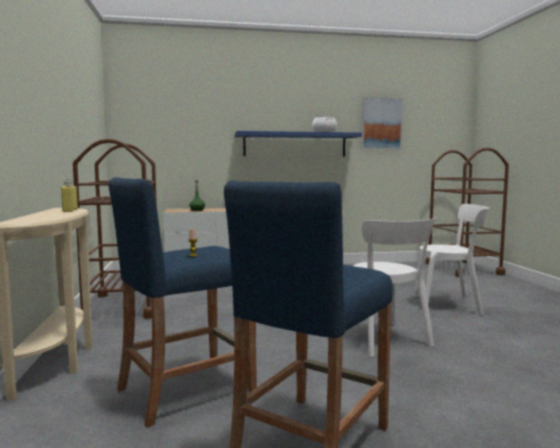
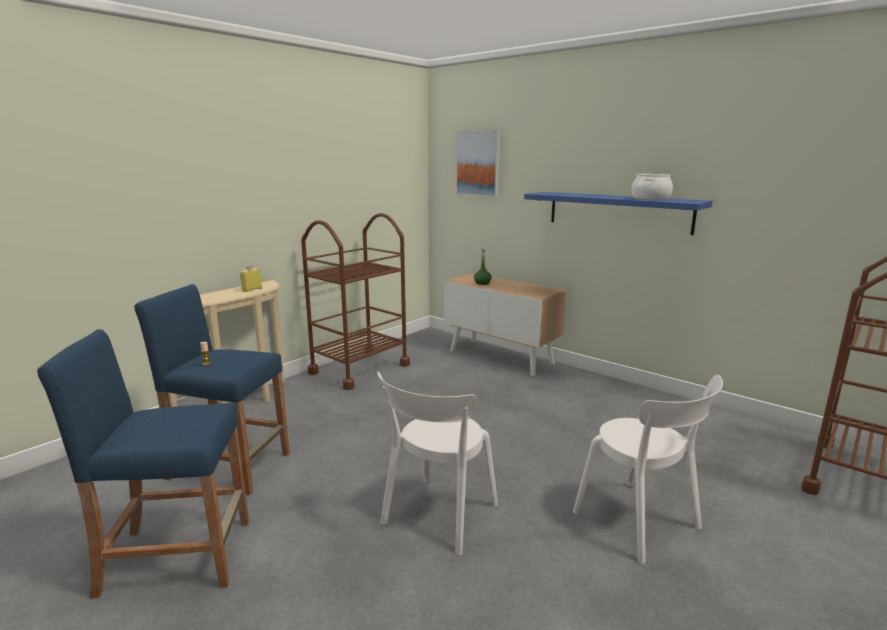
camera: 50 degrees right, 10 degrees up
picture [361,97,403,149] -> picture moved to [456,130,500,197]

